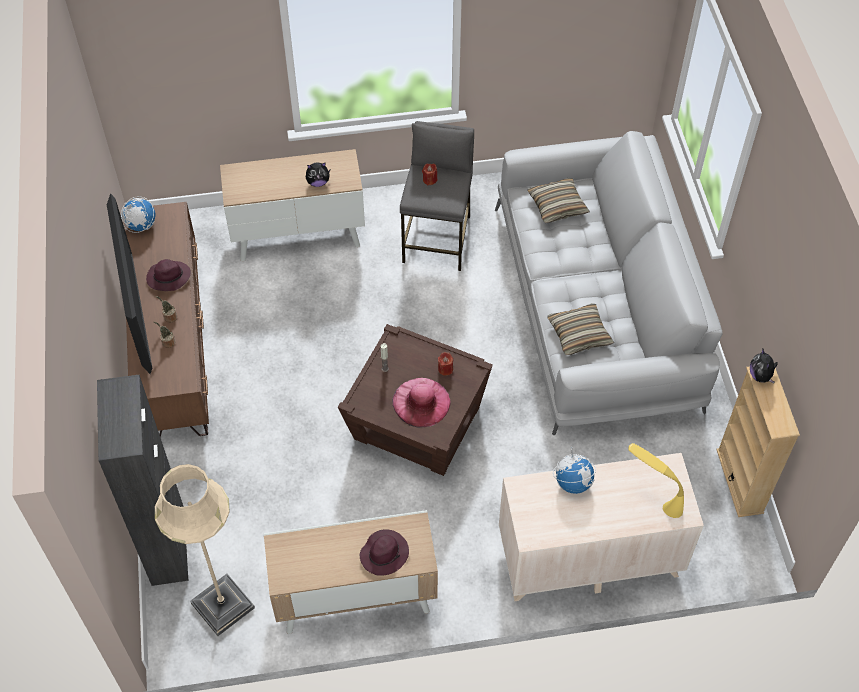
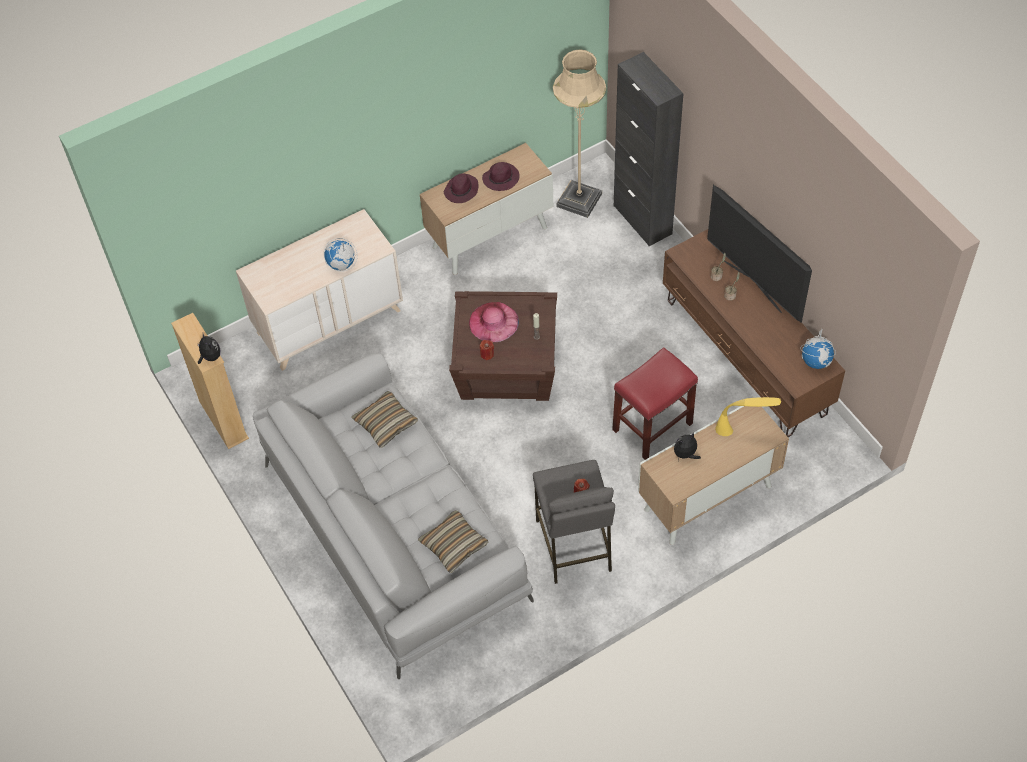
camera: 160 degrees right, 0 degrees up
purple hat [146,259,191,291] -> purple hat moved to [482,162,520,191]
yellow table lamp [628,443,684,518] -> yellow table lamp moved to [715,397,781,436]
none -> red stool [612,347,698,460]

